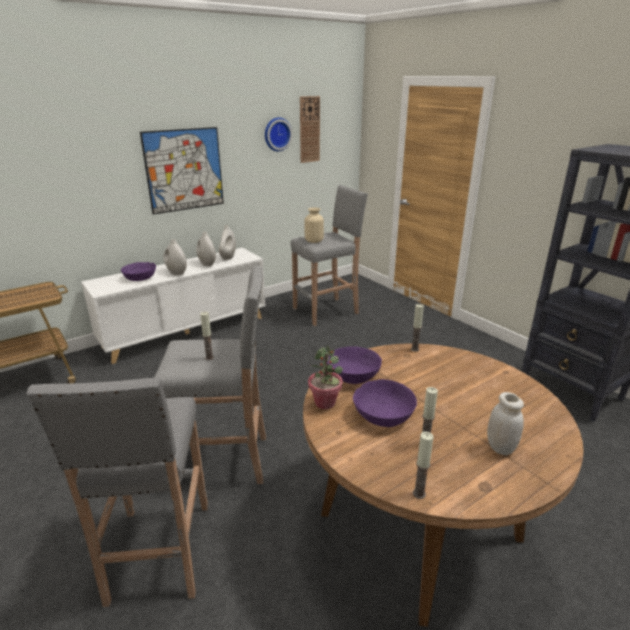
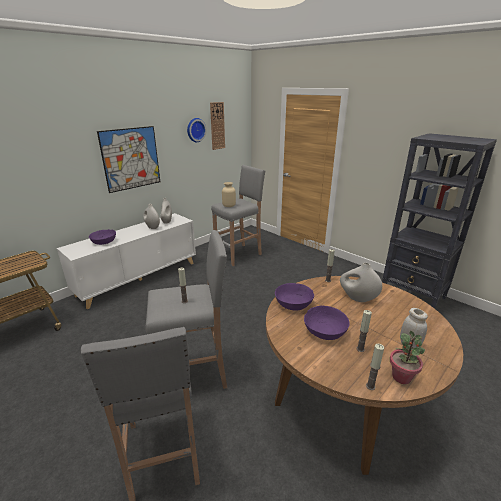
camera: 10 degrees left, 0 degrees up
white vase [164,239,187,275] -> white vase moved to [340,262,382,302]
potted plant [308,346,343,409] -> potted plant moved to [390,331,425,384]

